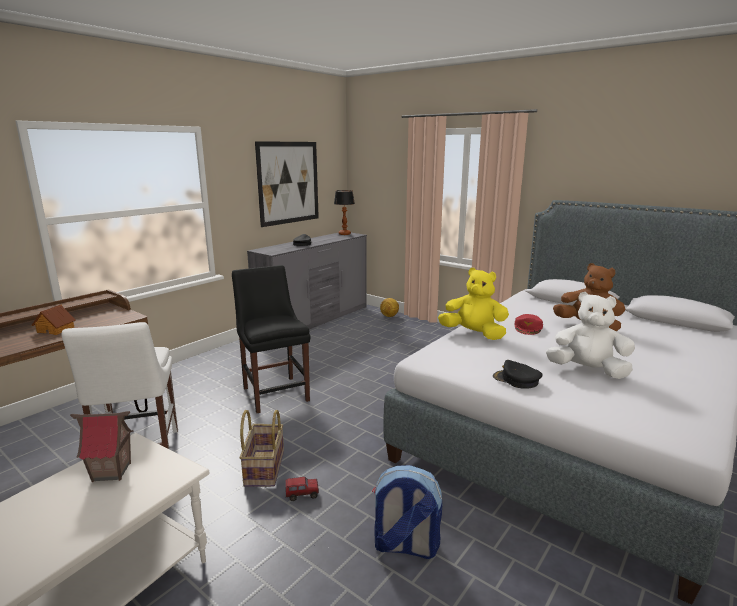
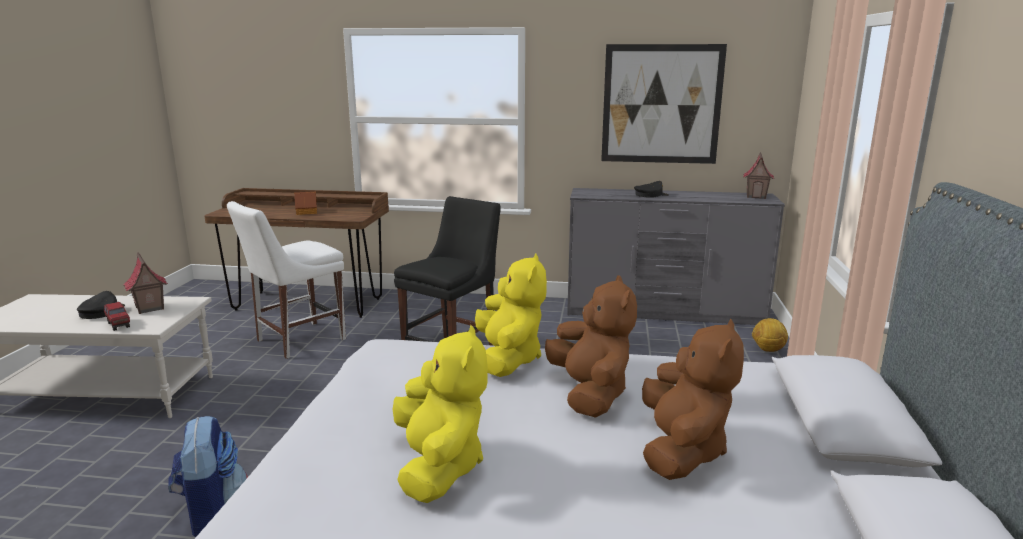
camera: 60 degrees right, 0 degrees up
basket [240,410,284,487] -> none
toy truck [285,477,319,501] -> toy truck moved to [104,302,130,331]
table lamp [334,190,355,235] -> toy house [743,152,774,199]
black cap [493,360,543,389] -> black cap moved to [77,291,125,319]
red cap [514,314,543,335] -> brown plush toy [545,275,637,418]
white plush toy [546,292,635,379] -> yellow plush toy [393,325,488,503]

